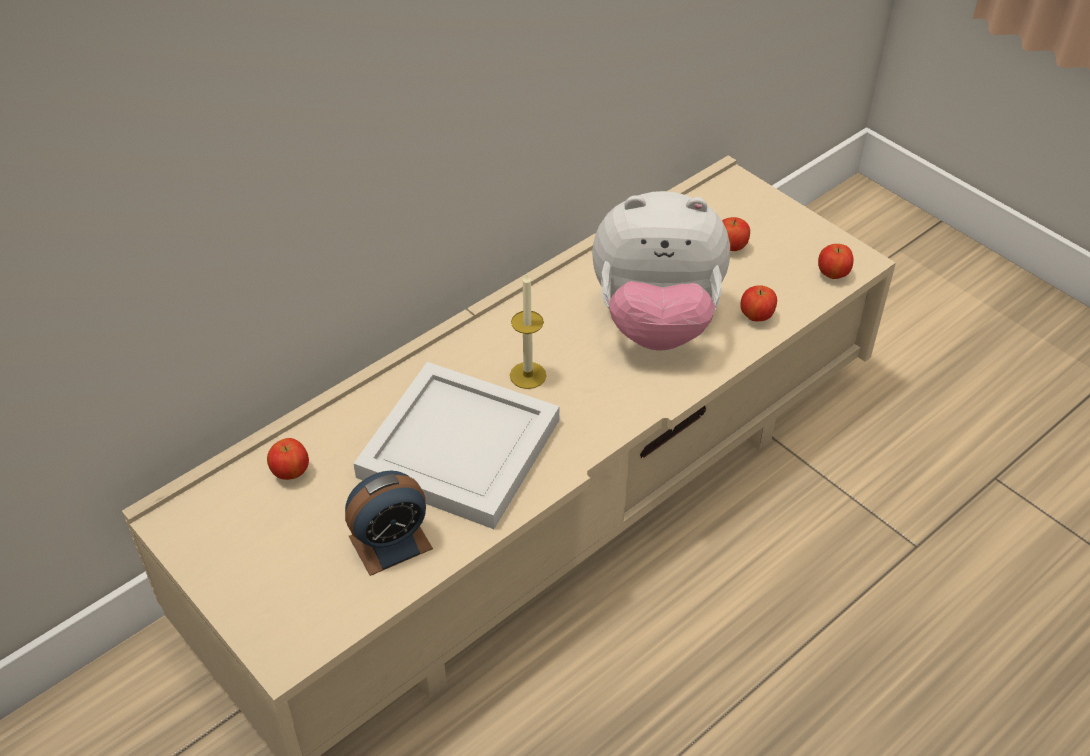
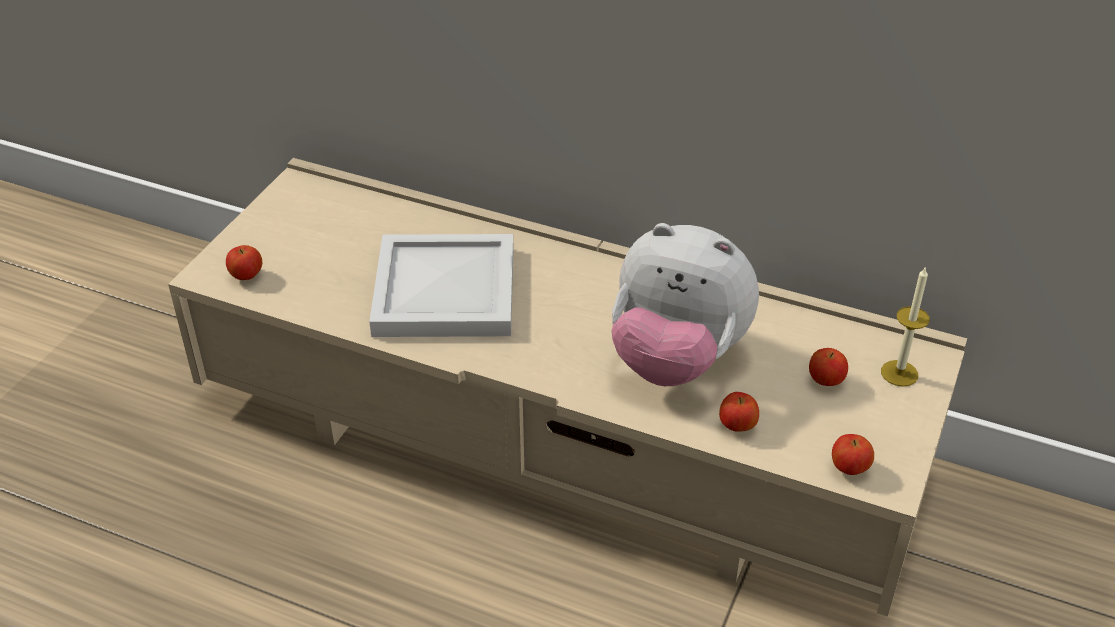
camera: 65 degrees right, 5 degrees down
apple [267,438,309,480] -> apple moved to [226,245,262,280]
alarm clock [345,471,433,576] -> none
candle [510,273,546,389] -> candle moved to [881,266,930,387]
plush toy [592,191,730,351] -> plush toy turned 45 degrees counterclockwise [612,223,759,386]

